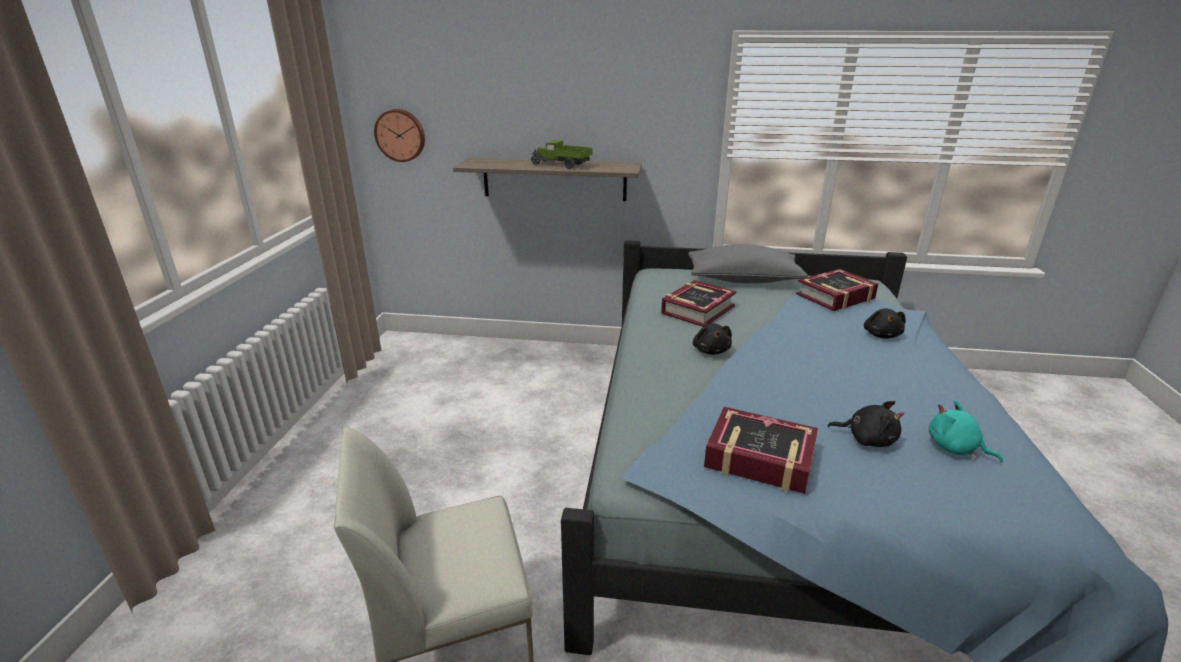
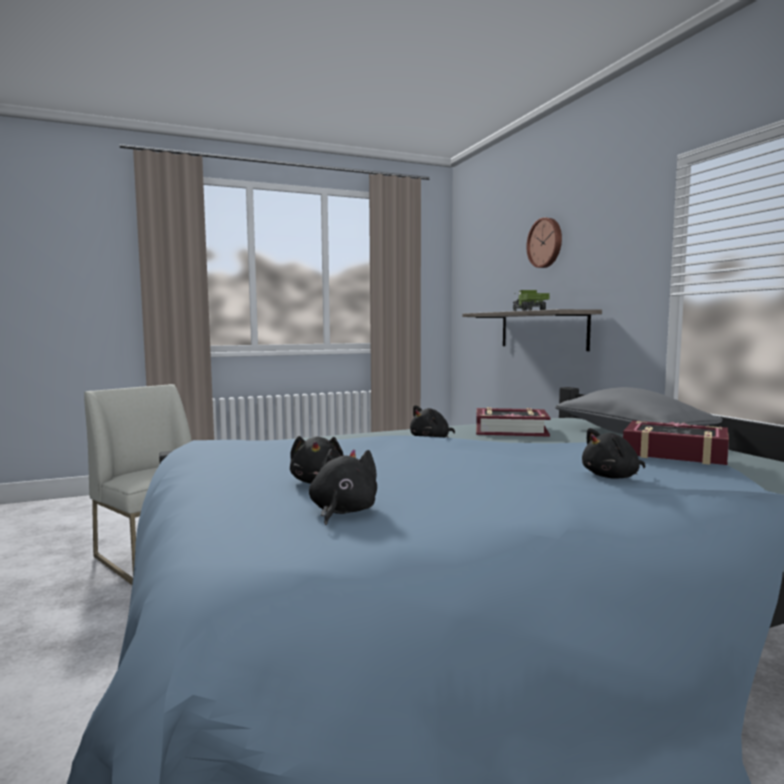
camera: 60 degrees right, 20 degrees down
wall clock [374,109,425,162] -> wall clock moved to [526,217,562,268]
book [704,407,818,494] -> none
turquoise plush toy [929,400,1003,462] -> black plush toy [309,449,377,525]

